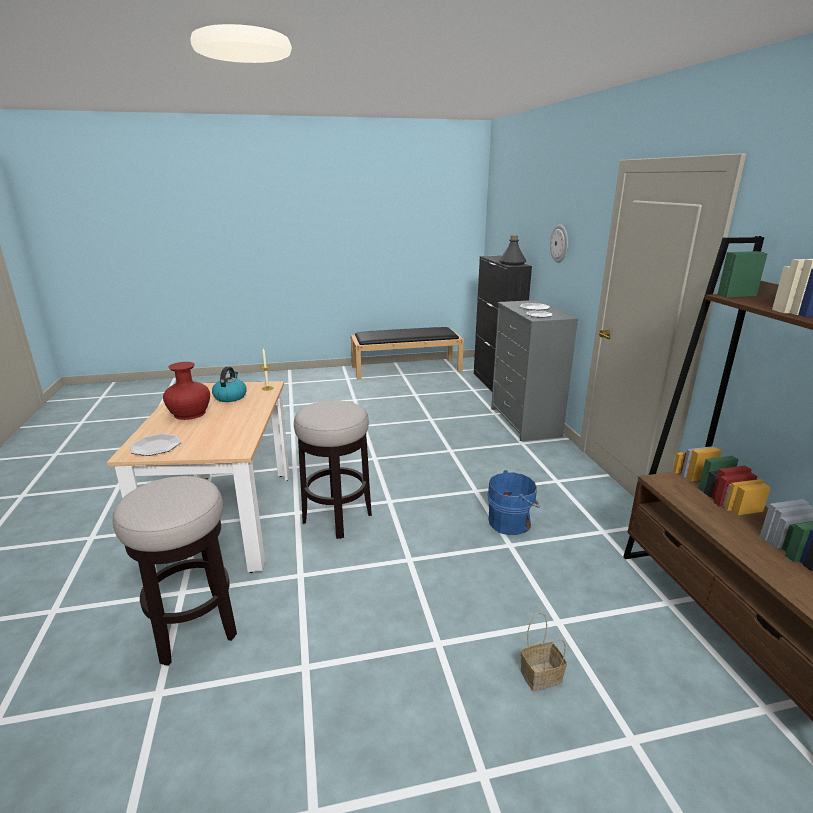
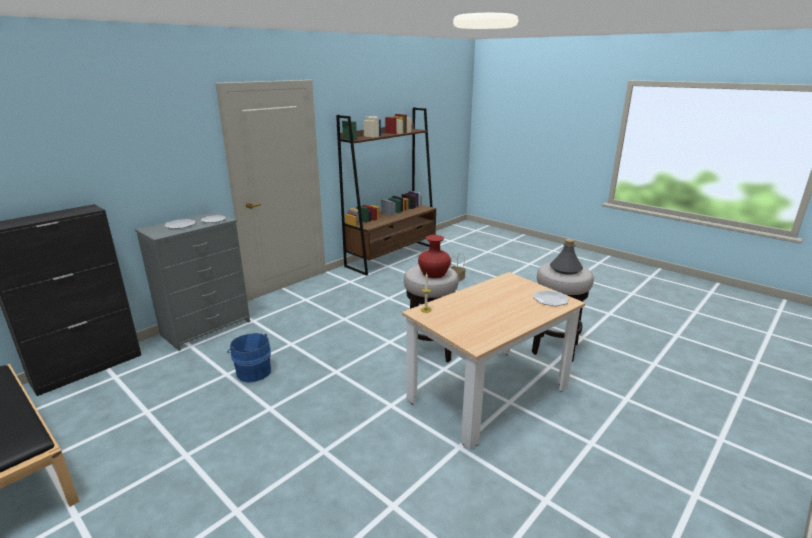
camera: 125 degrees left, 0 degrees up
red vase [163,362,210,420] -> red vase moved to [418,235,451,278]
kettle [212,367,247,402] -> none
blue bucket [487,470,540,535] -> blue bucket moved to [227,333,271,383]
grey bottle [499,235,526,265] -> grey bottle moved to [550,239,583,275]
wall clock [550,224,568,263] -> none

